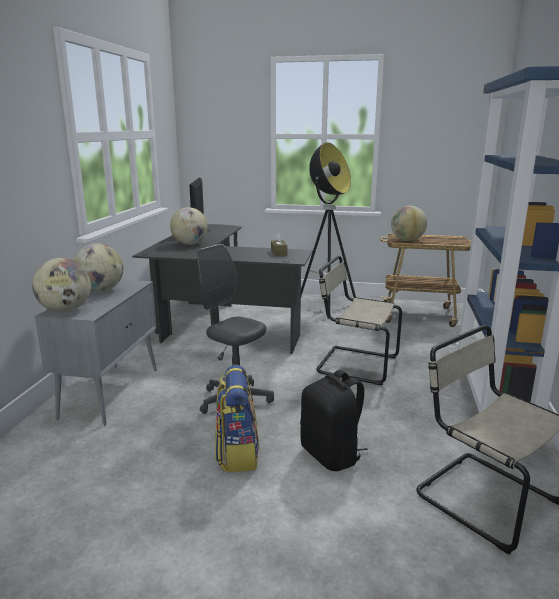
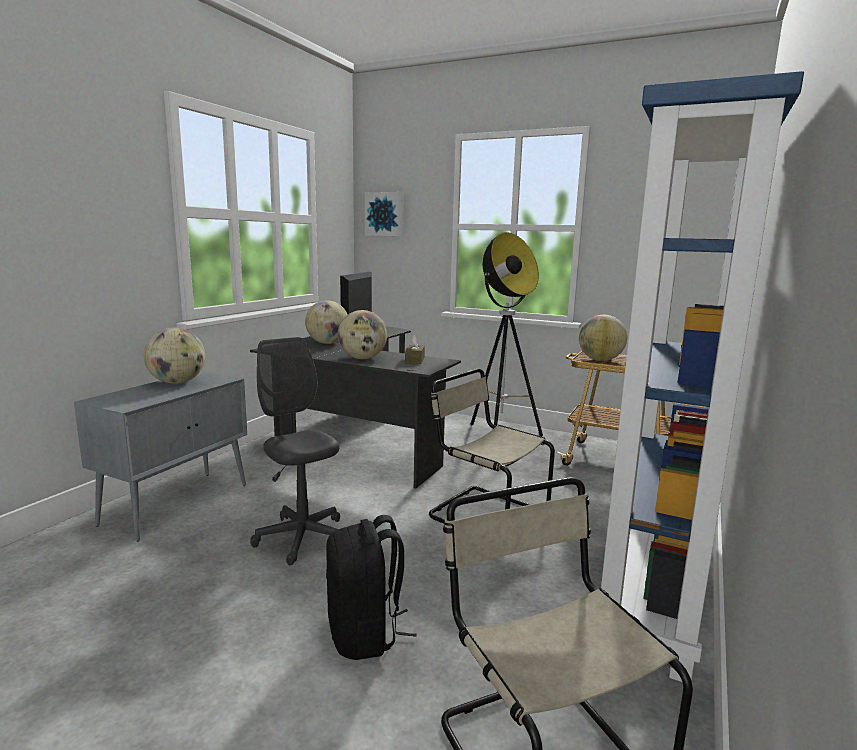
camera: 15 degrees right, 5 degrees down
globe [32,258,91,312] -> globe moved to [338,310,387,359]
backpack [215,365,259,472] -> none
none -> picture [365,192,404,236]

